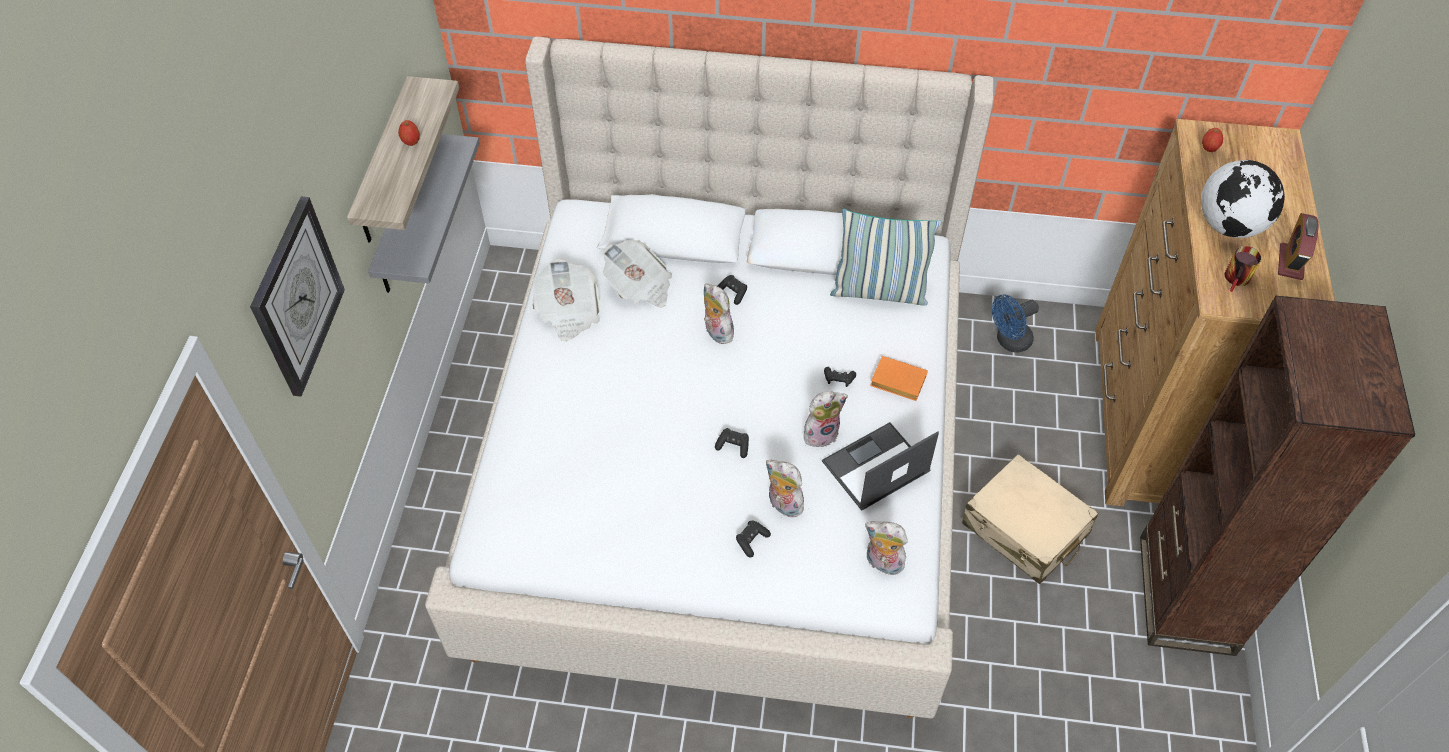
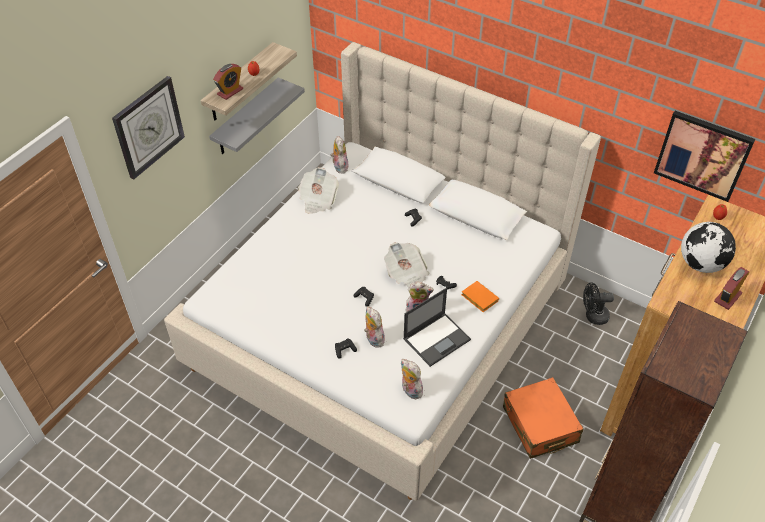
camera: 25 degrees right, 5 degrees down
newspaper [603,240,672,308] -> newspaper moved to [384,242,430,288]
plush toy [704,283,734,344] -> plush toy moved to [331,136,349,174]
laptop [822,422,939,511] -> laptop turned 150 degrees clockwise [403,288,471,367]
pillow [830,209,941,306] -> none
beige suitcase [962,454,1098,584] -> orange suitcase [503,377,583,459]
blue fan [992,294,1039,353] -> black fan [583,282,614,325]
mug [1225,246,1261,292] -> none
none -> alarm clock [213,64,243,100]
none -> picture [654,111,755,202]

